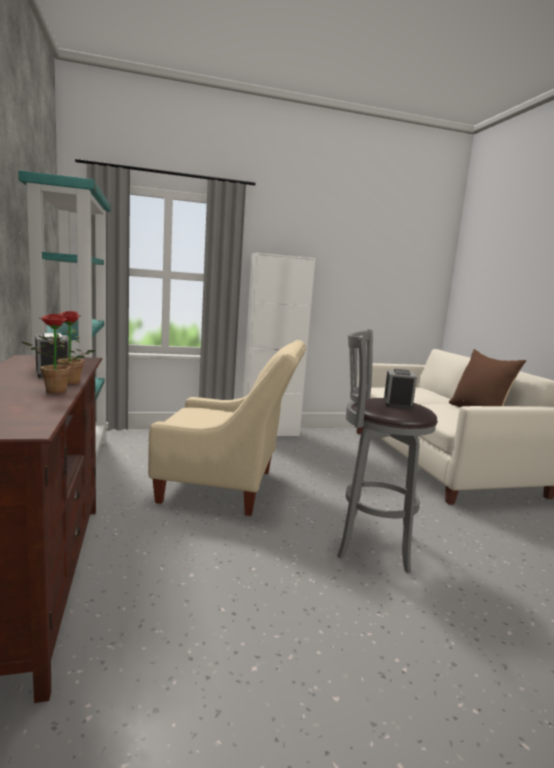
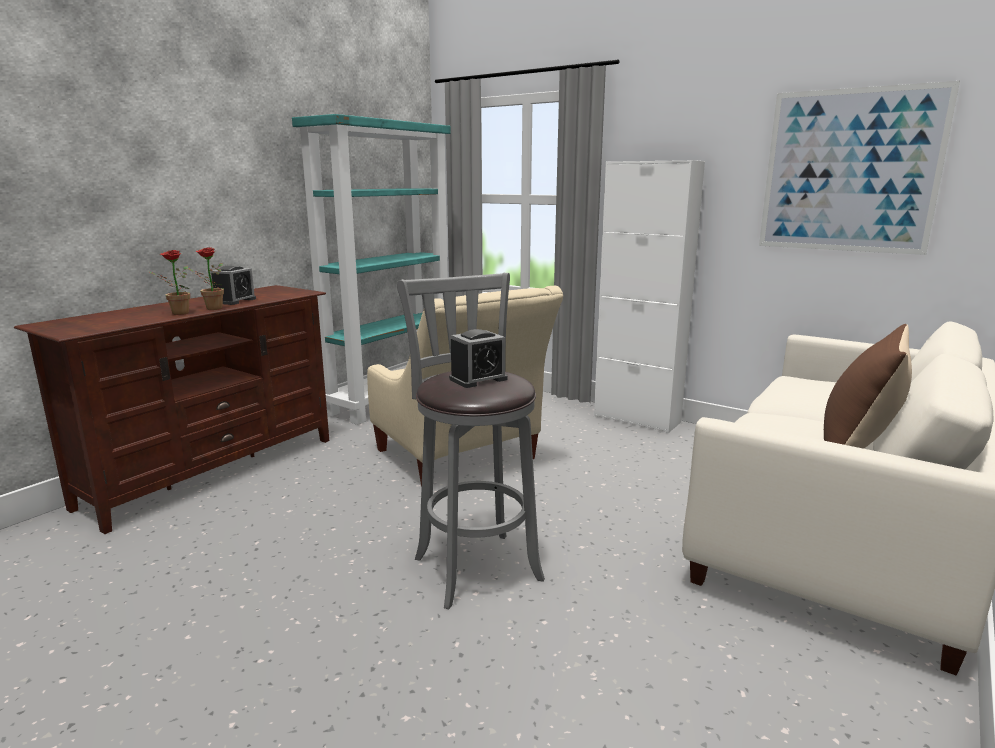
camera: 50 degrees right, 5 degrees up
none -> picture [759,81,960,255]

